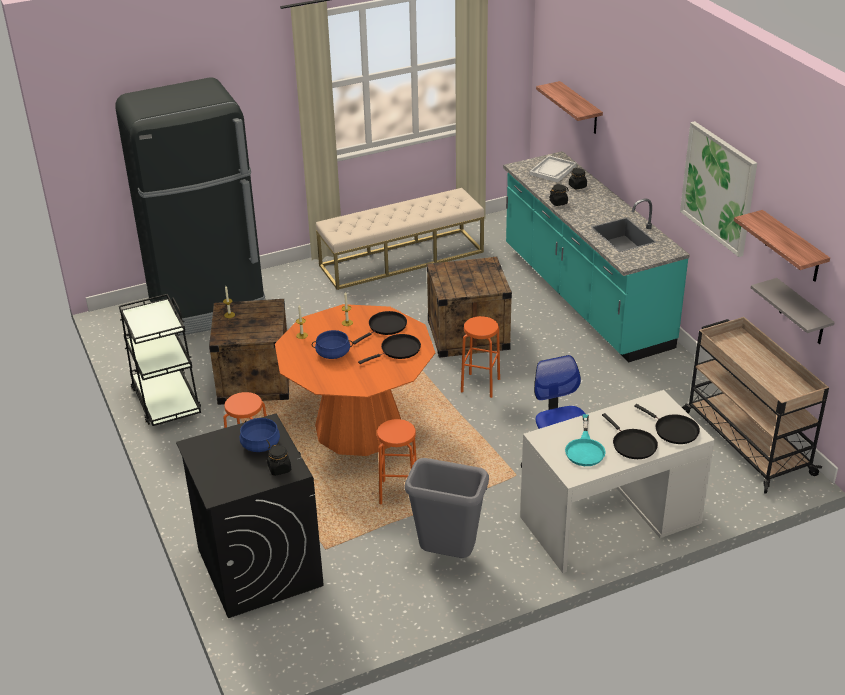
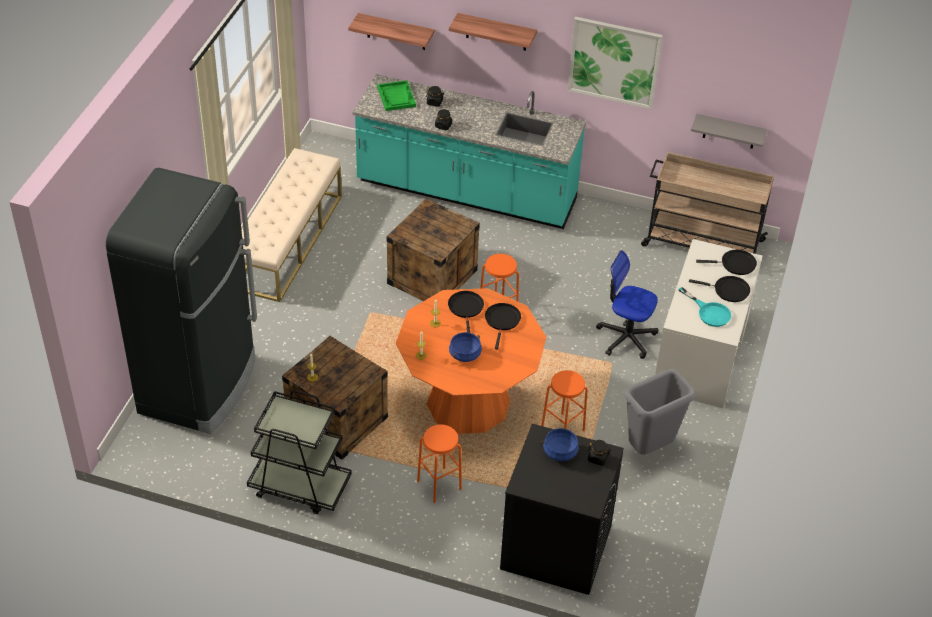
camera: 50 degrees left, 10 degrees up
white tray [529,156,577,182] -> green tray [377,80,416,111]
shelf [734,210,830,282] -> shelf moved to [449,13,537,51]

